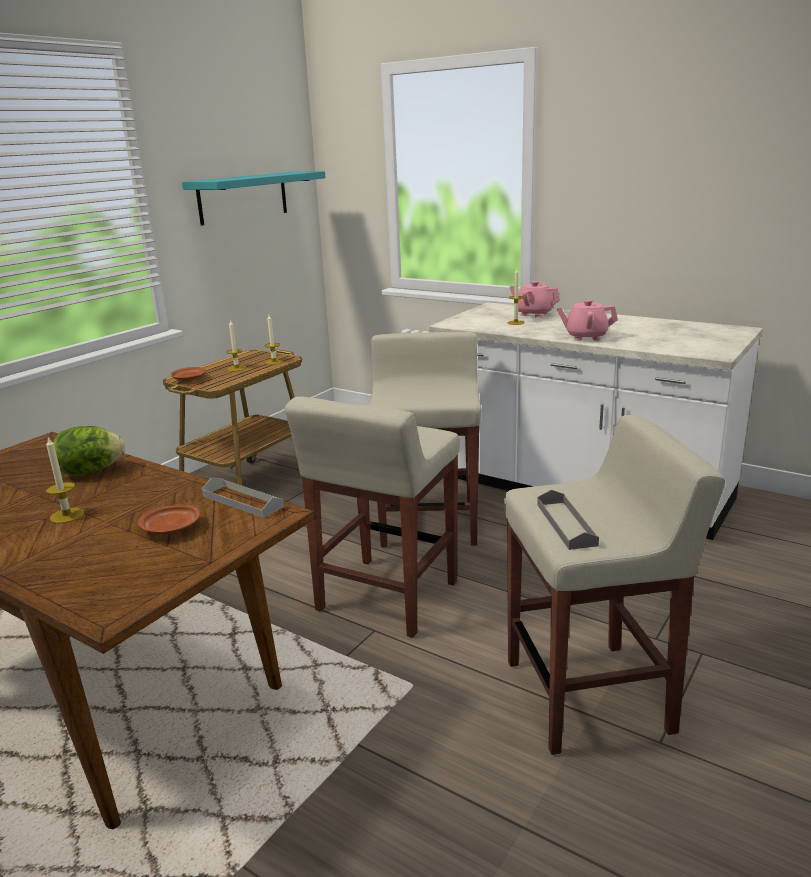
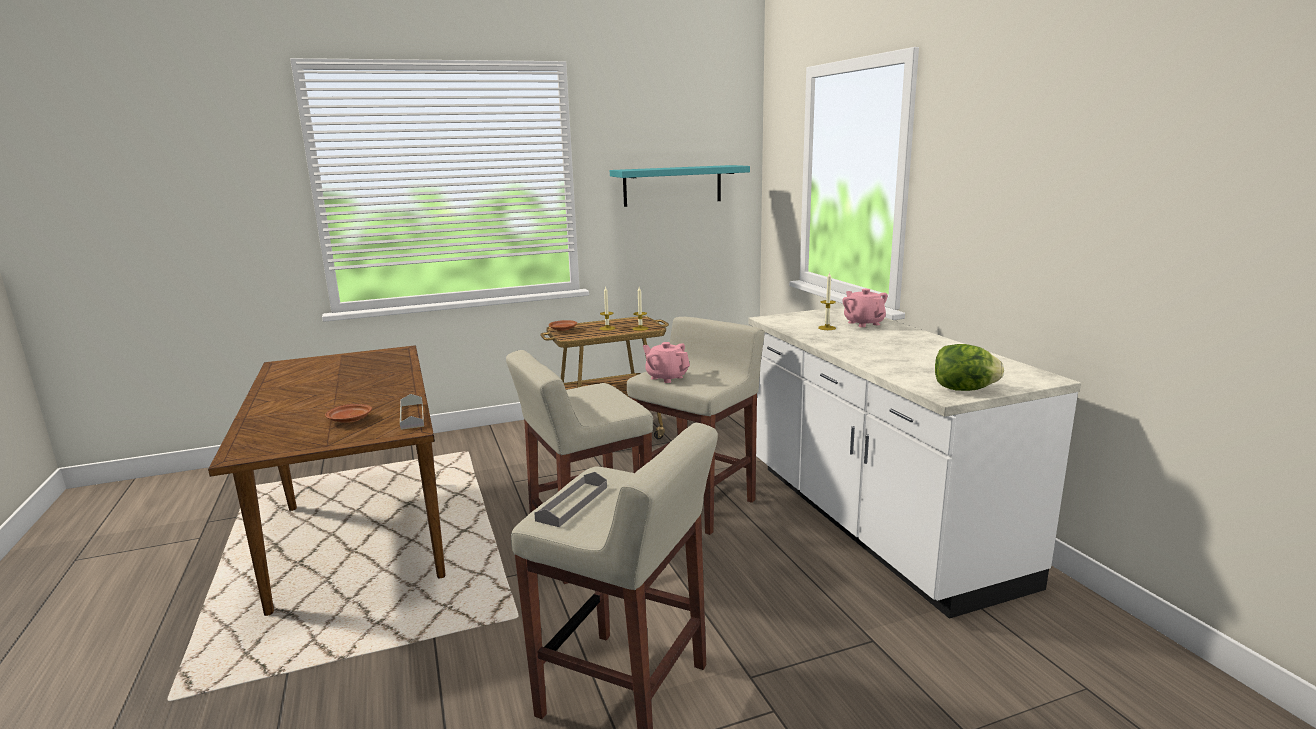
camera: 35 degrees right, 5 degrees down
candle [46,437,84,523] -> none
lettuce [54,426,126,476] -> lettuce moved to [935,344,1004,391]
pink teapot [557,300,618,341] -> pink teapot moved to [643,342,690,383]

